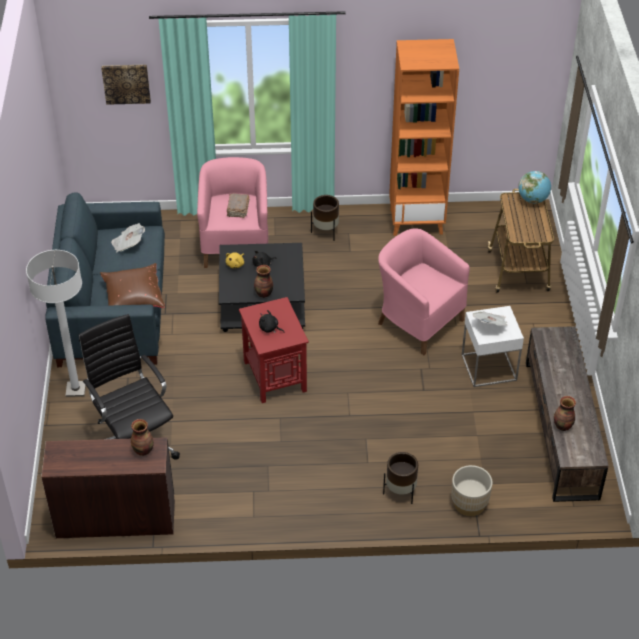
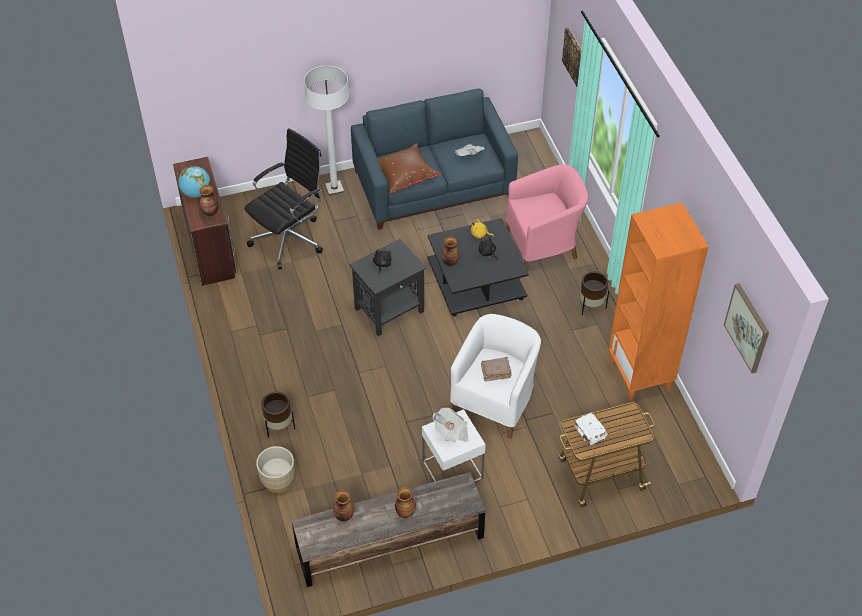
camera: 75 degrees right, 5 degrees up
brown book [227,194,250,218] -> brown book moved to [481,357,511,381]
red side table [239,297,309,403] -> black side table [349,239,427,336]
pink armchair [378,228,470,355] -> white armchair [450,314,541,439]
globe [518,171,551,203] -> globe moved to [178,166,211,198]
none -> vase [395,487,416,518]
none -> white book [574,412,608,446]
none -> picture [724,283,769,373]

